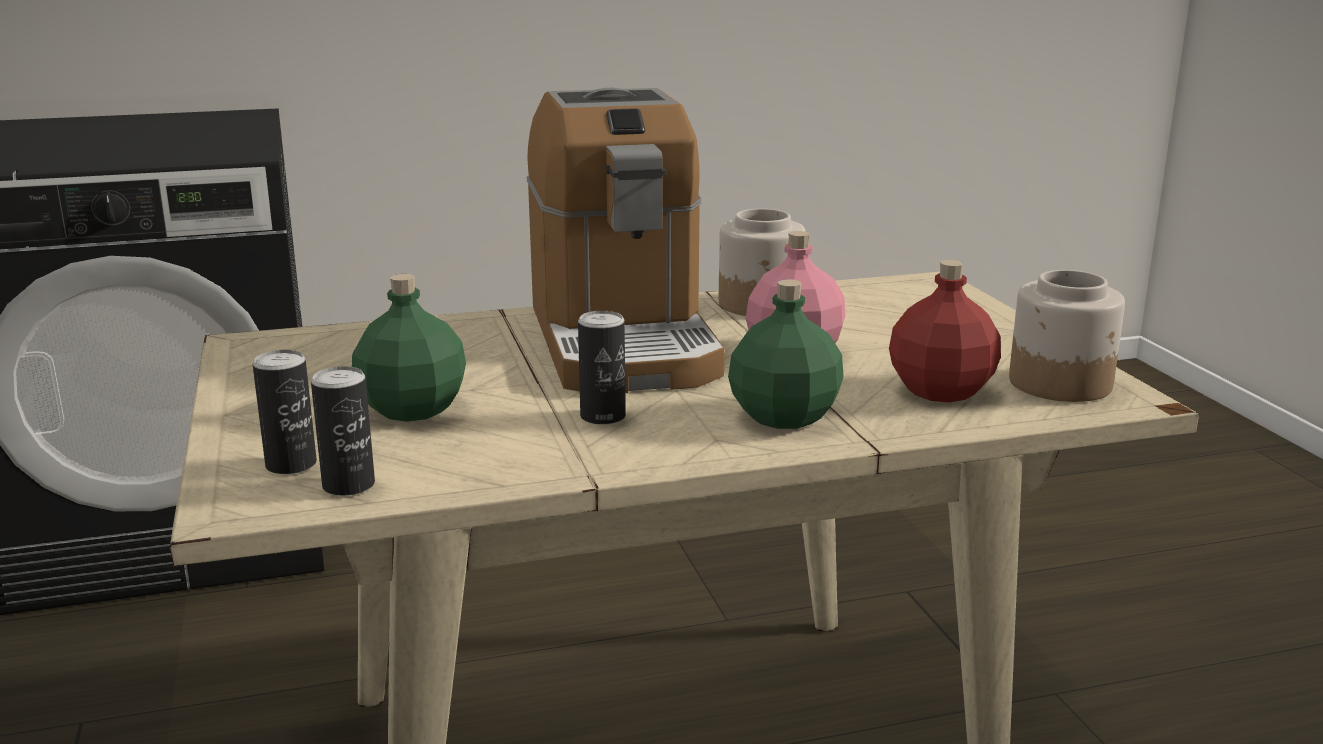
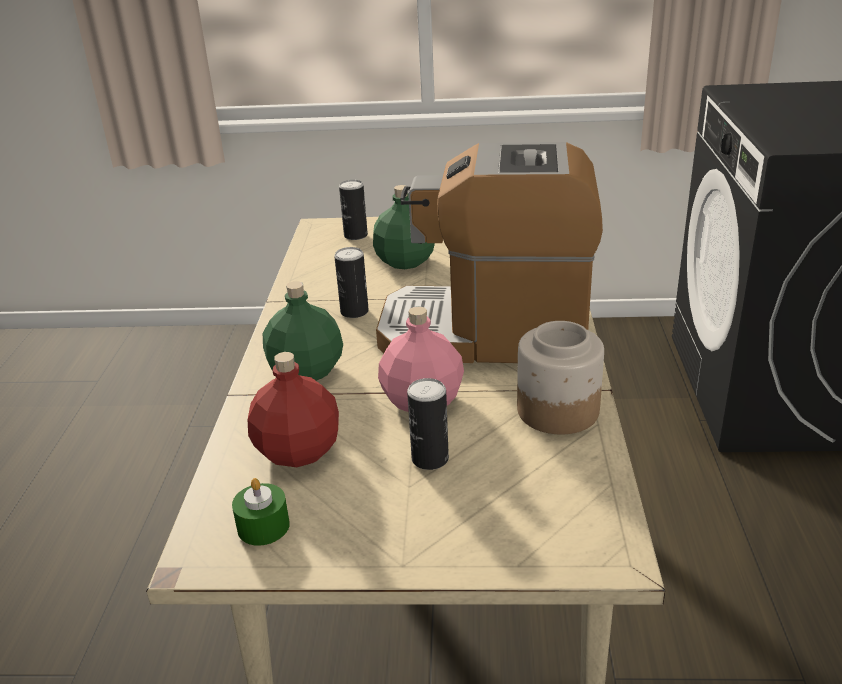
camera: 110 degrees right, 10 degrees up
can [311,366,375,496] -> can moved to [407,378,449,470]
jar [1009,270,1125,402] -> green candle [232,478,290,546]

